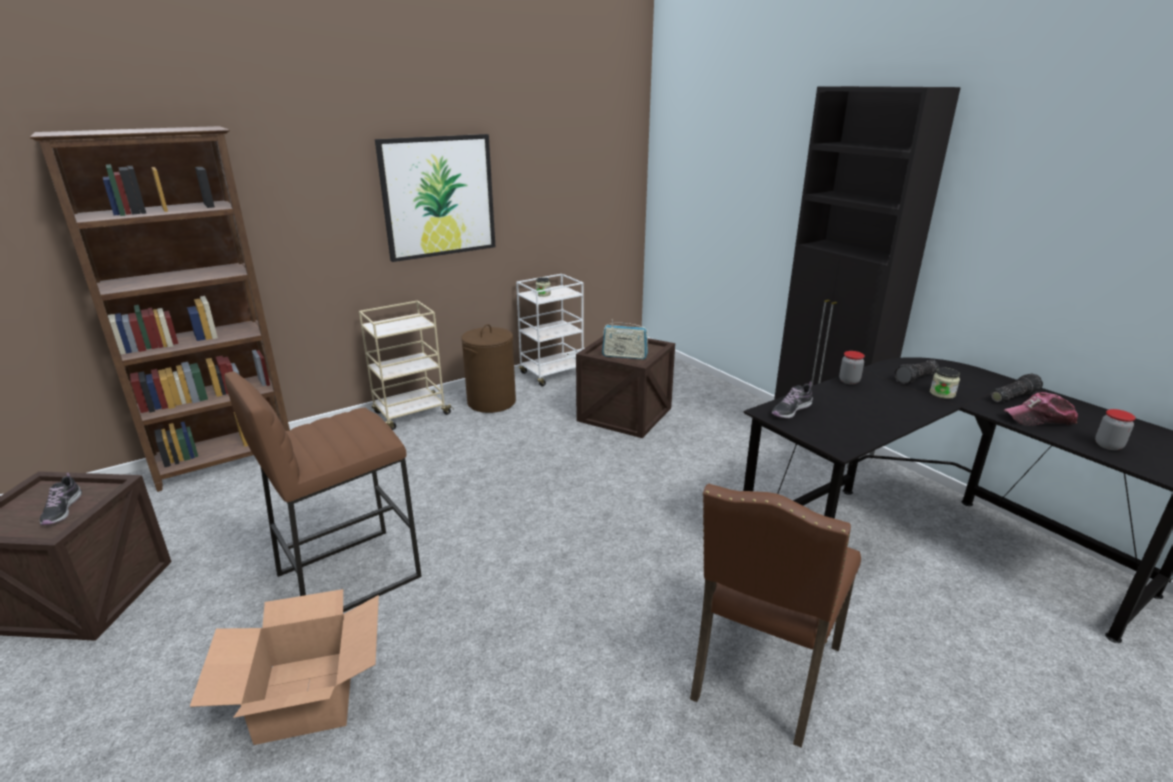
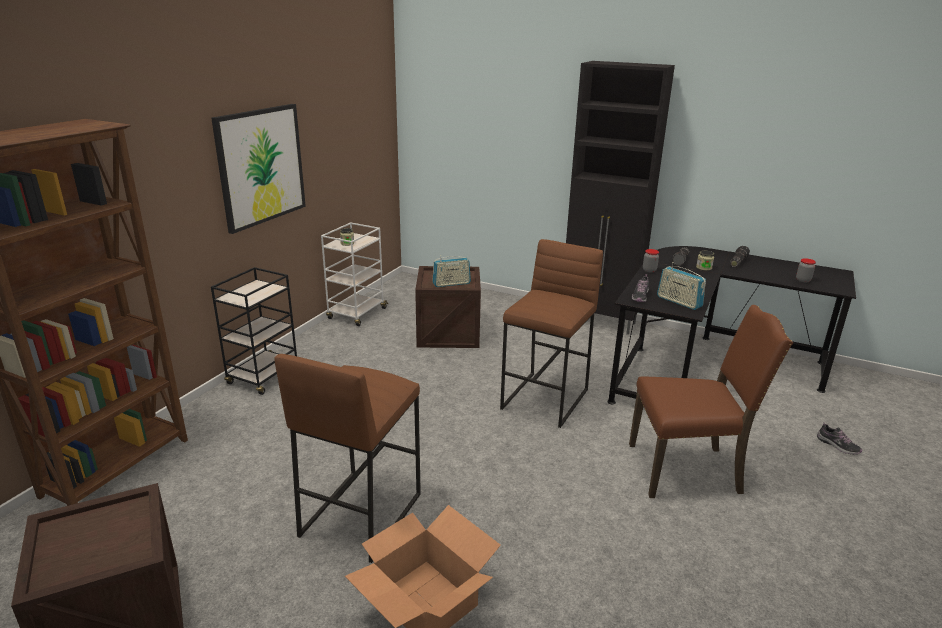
camera: 30 degrees left, 0 degrees up
shoe [40,473,82,525] -> shoe moved to [817,422,862,454]
beige cart [359,300,453,430] -> black cart [211,267,297,395]
brown laundry basket [461,324,516,413] -> none
brown chair [690,484,861,748] -> brown chair turned 90 degrees counterclockwise [629,305,793,498]
cap [1003,392,1078,426] -> none
none -> brown stool [500,239,603,428]
none -> radio [657,262,706,310]

